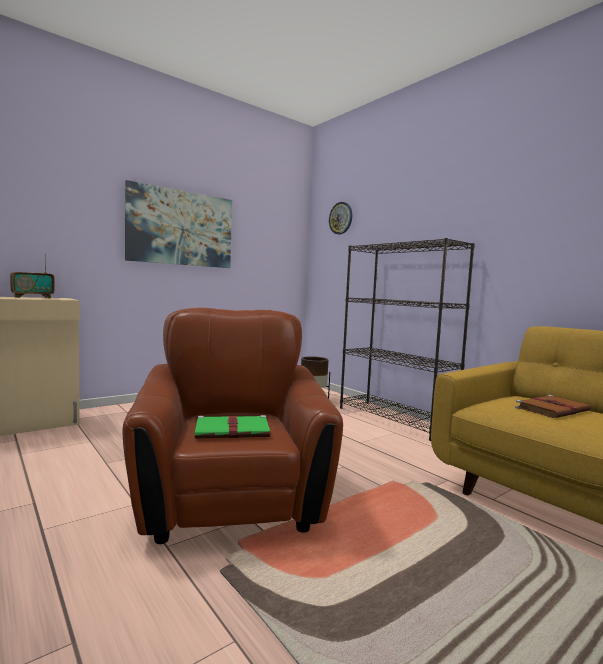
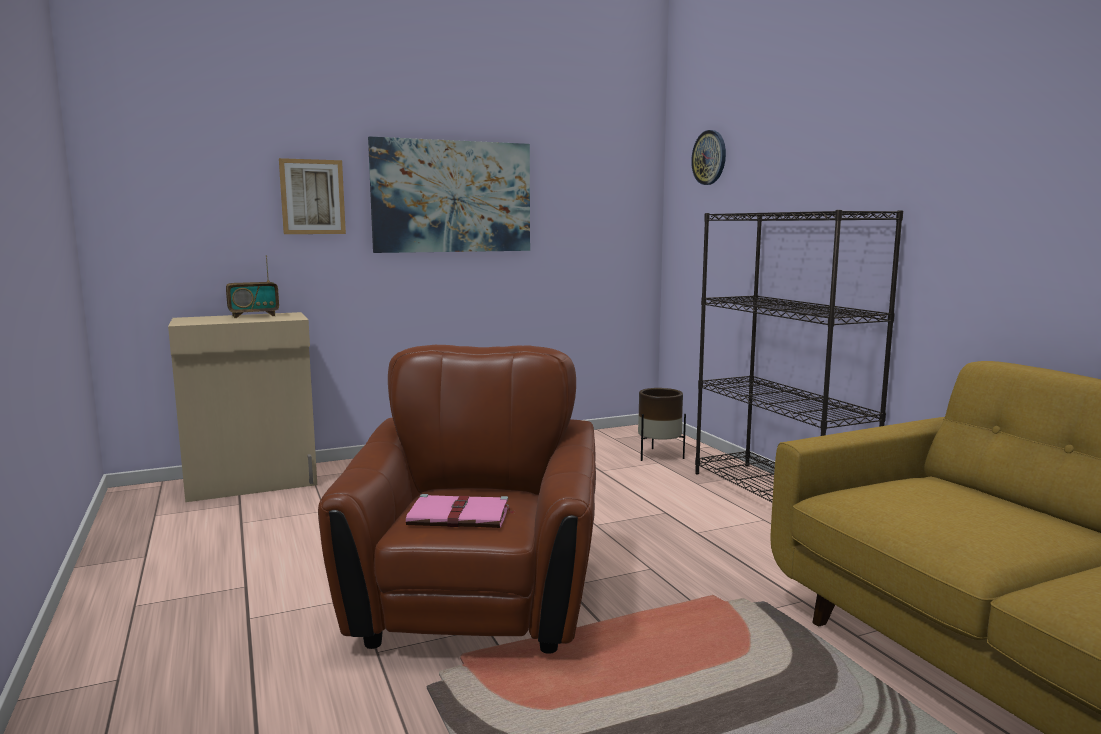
camera: 15 degrees right, 5 degrees up
green book [195,415,272,438] -> pink book [406,494,514,528]
brown book [515,395,591,418] -> none
none -> picture [279,158,346,234]

